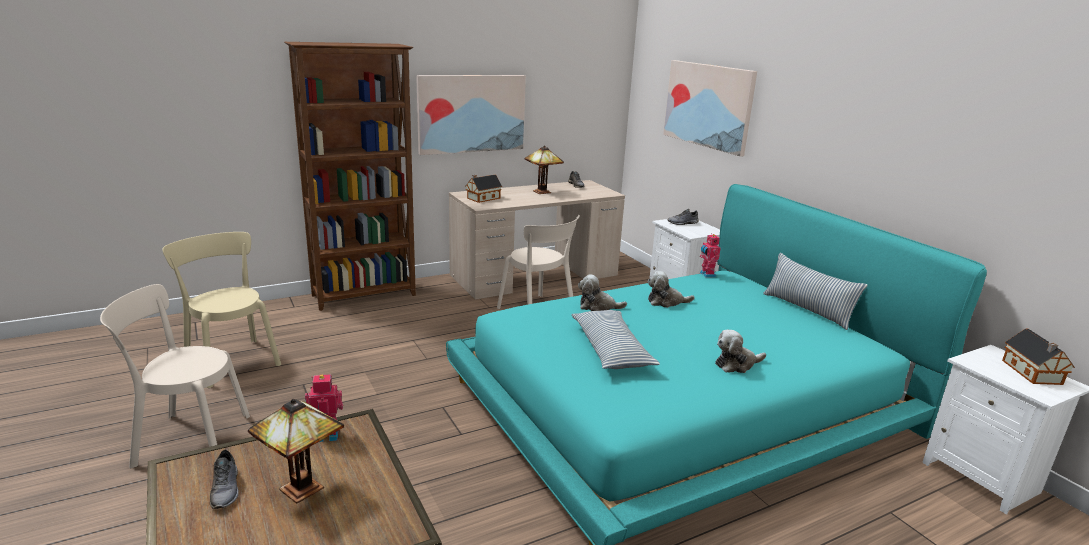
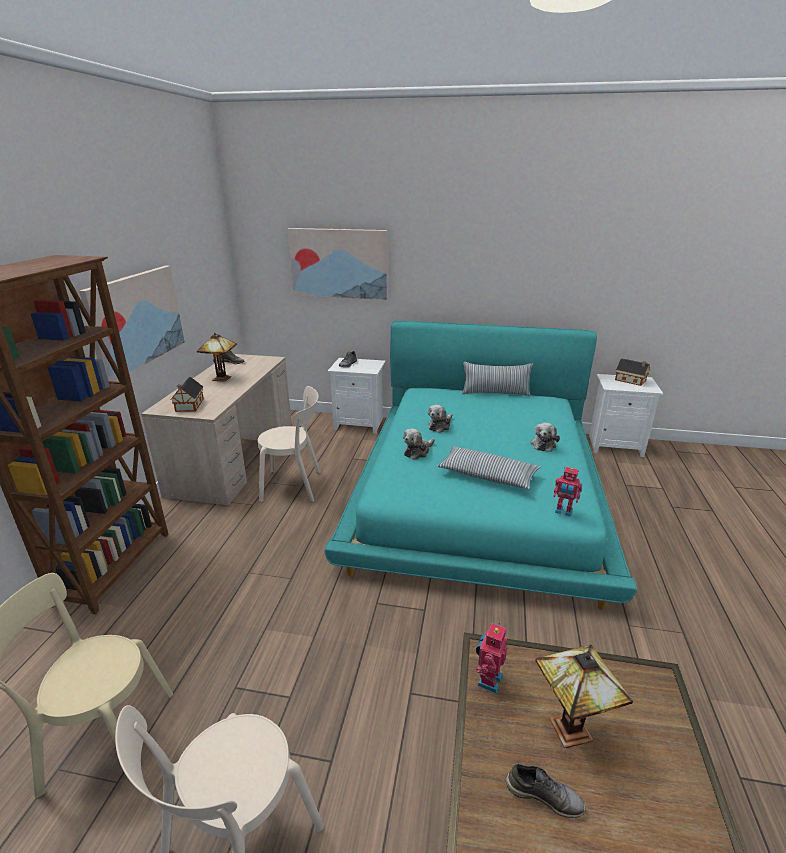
camera: 50 degrees left, 5 degrees up
toy robot [700,233,720,277] -> toy robot moved to [553,467,582,517]

